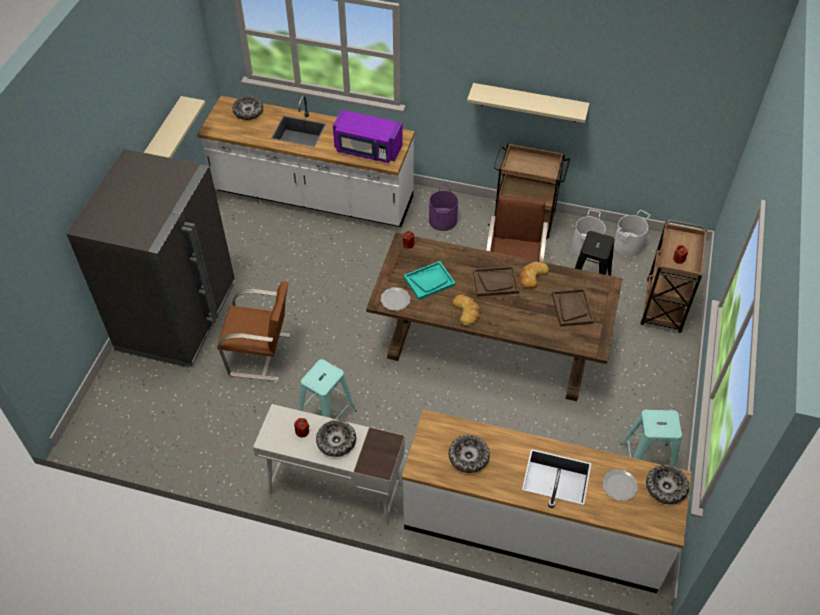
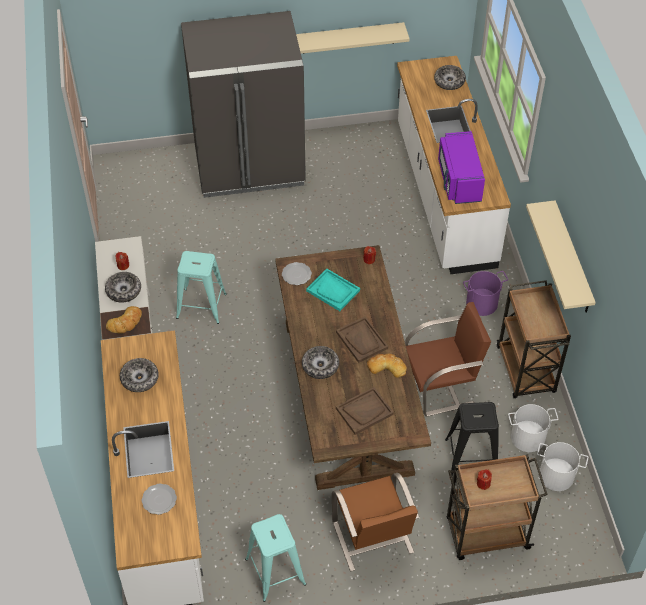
camera: 65 degrees right, 0 degrees up
brown chair [217,281,290,381] -> brown chair moved to [332,473,419,571]
bread [452,295,480,326] -> bread moved to [106,306,142,333]
bowl [646,465,689,504] -> bowl moved to [302,346,339,379]

